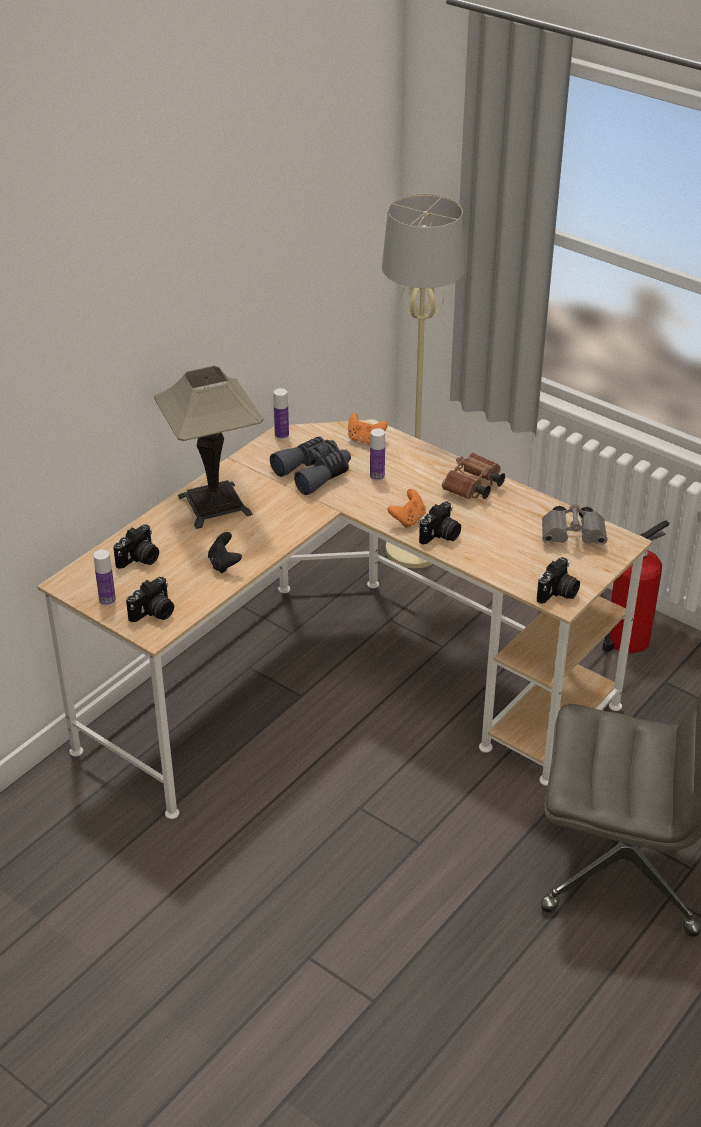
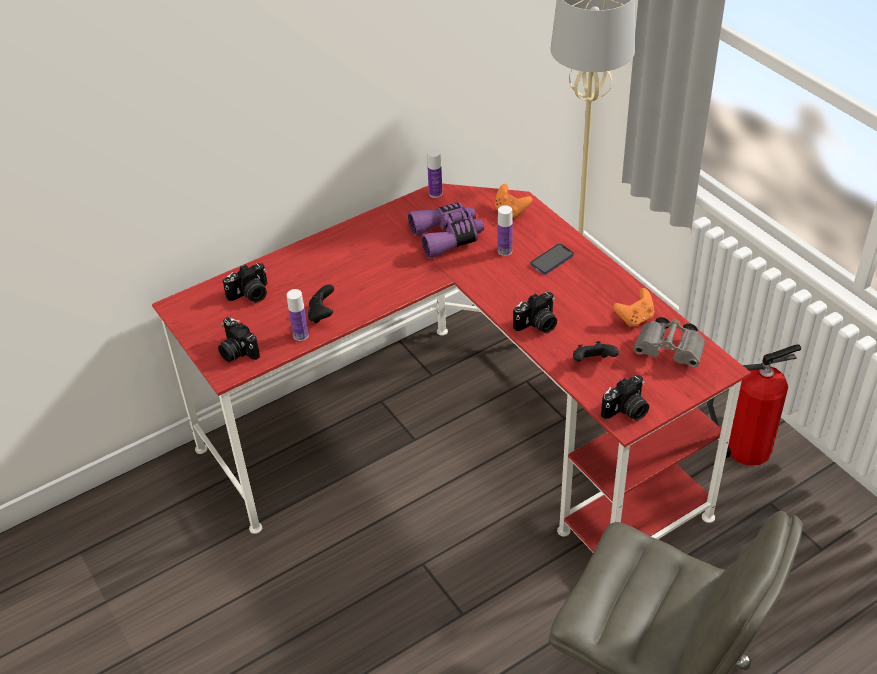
camera: 20 degrees right, 5 degrees up
beige desk [37,419,652,819] -> red desk [152,184,751,553]
bottle [94,550,116,606] -> bottle moved to [287,289,309,341]
camera [126,577,174,622] -> camera turned 75 degrees clockwise [218,317,260,362]
table lamp [154,366,263,529] -> none
grey binoculars [270,436,351,495] -> purple binoculars [408,202,484,259]
orange game controller [388,489,426,528] -> orange game controller moved to [613,288,654,327]
brown binoculars [442,453,505,499] -> none
none -> phone [530,244,574,274]
none -> black game controller [573,341,619,362]

